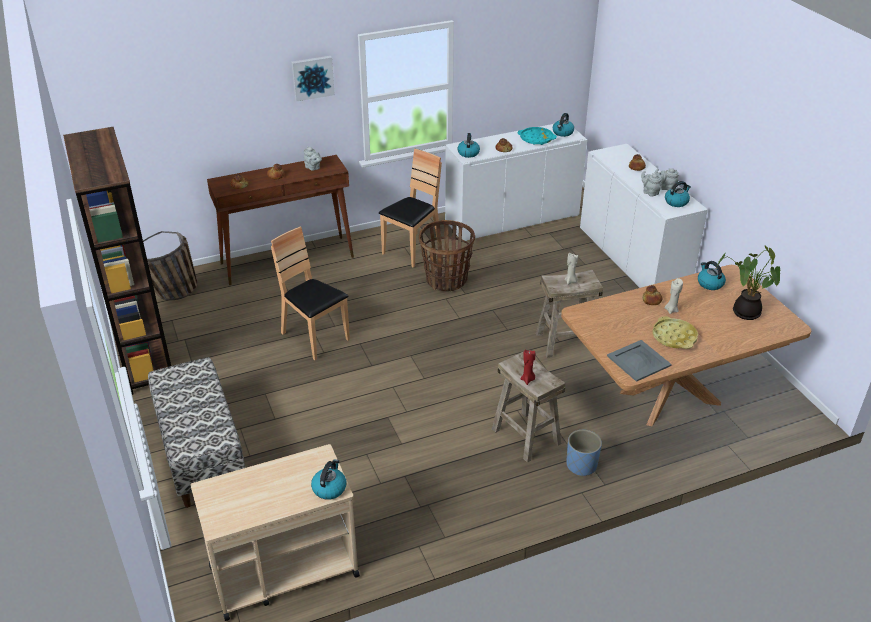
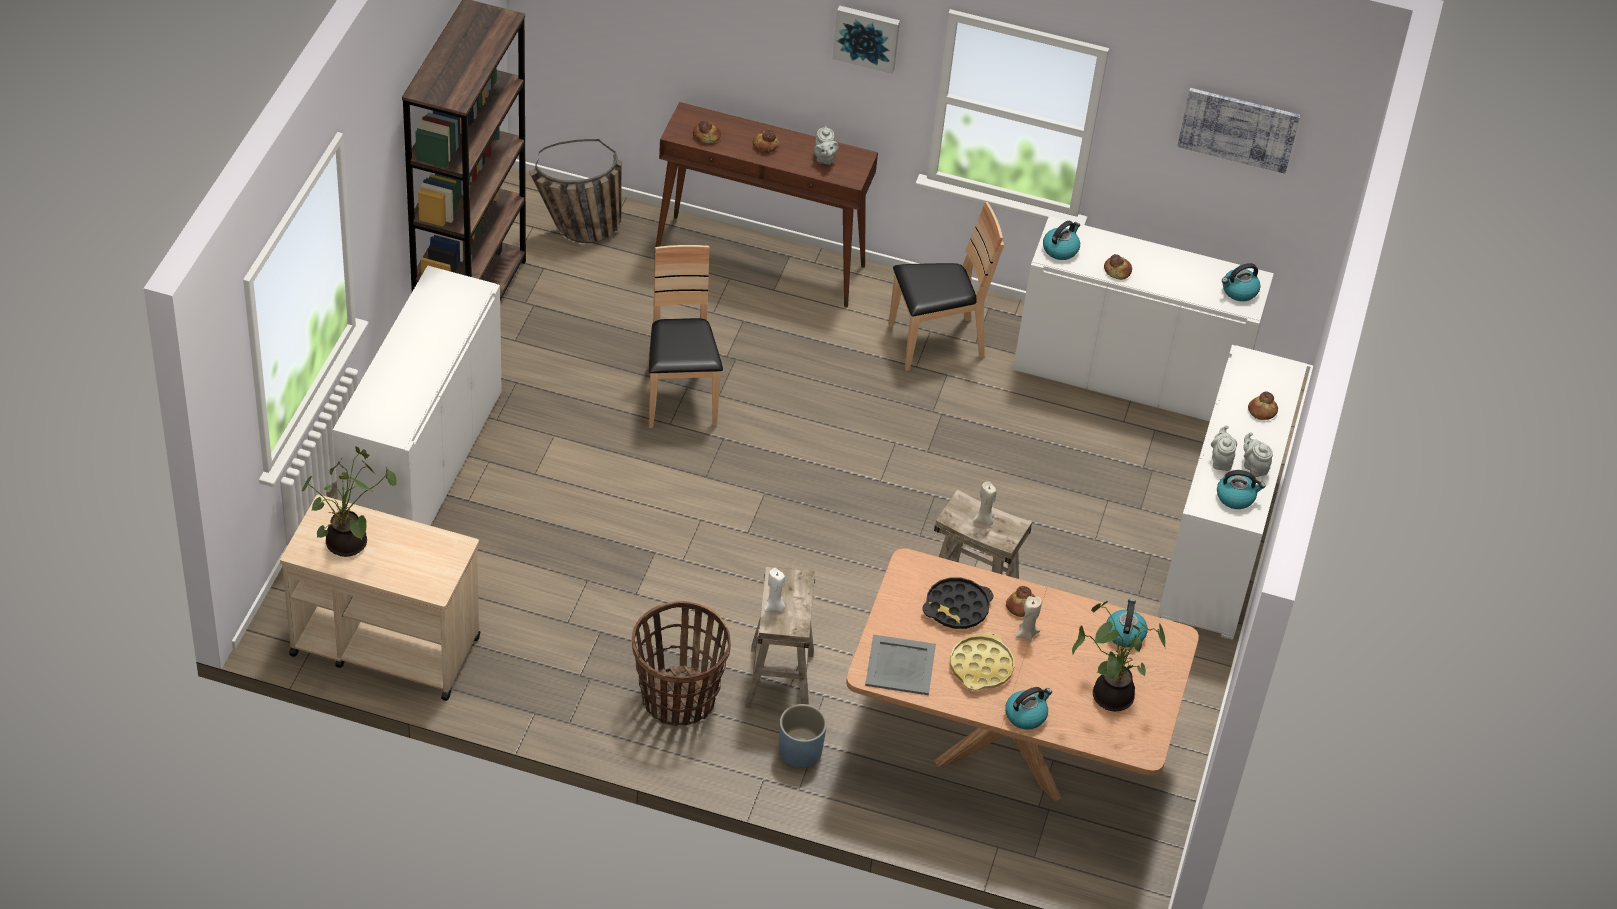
camera: 35 degrees right, 10 degrees up
bench [148,357,245,508] -> white cabinet [333,266,502,526]
kettle [311,459,346,500] -> kettle moved to [1005,687,1052,730]
basket [419,220,475,291] -> basket moved to [632,601,731,726]
turquoise tray [518,127,557,145] -> none
red candle [521,350,535,385] -> white candle [764,568,785,612]
none -> potted plant [301,446,397,557]
none -> black tray [922,577,993,629]
none -> picture [1177,88,1300,174]

